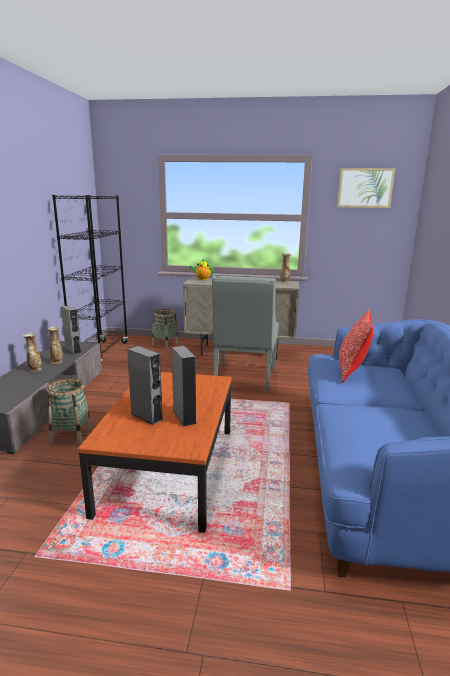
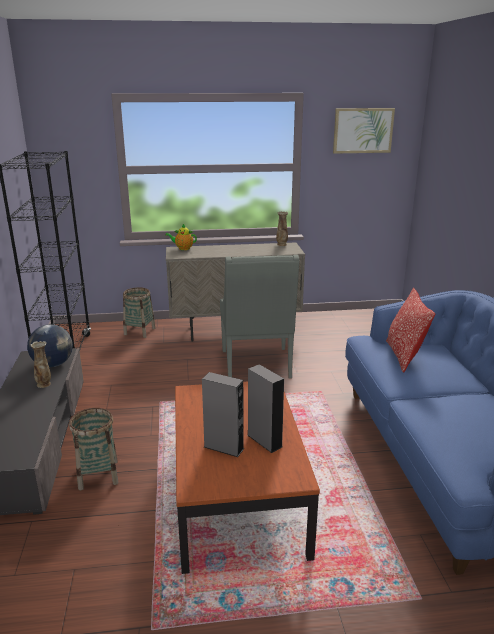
camera: 15 degrees left, 5 degrees up
vase [23,333,41,372] -> none
grey speaker [61,305,82,355] -> globe [27,324,73,367]

